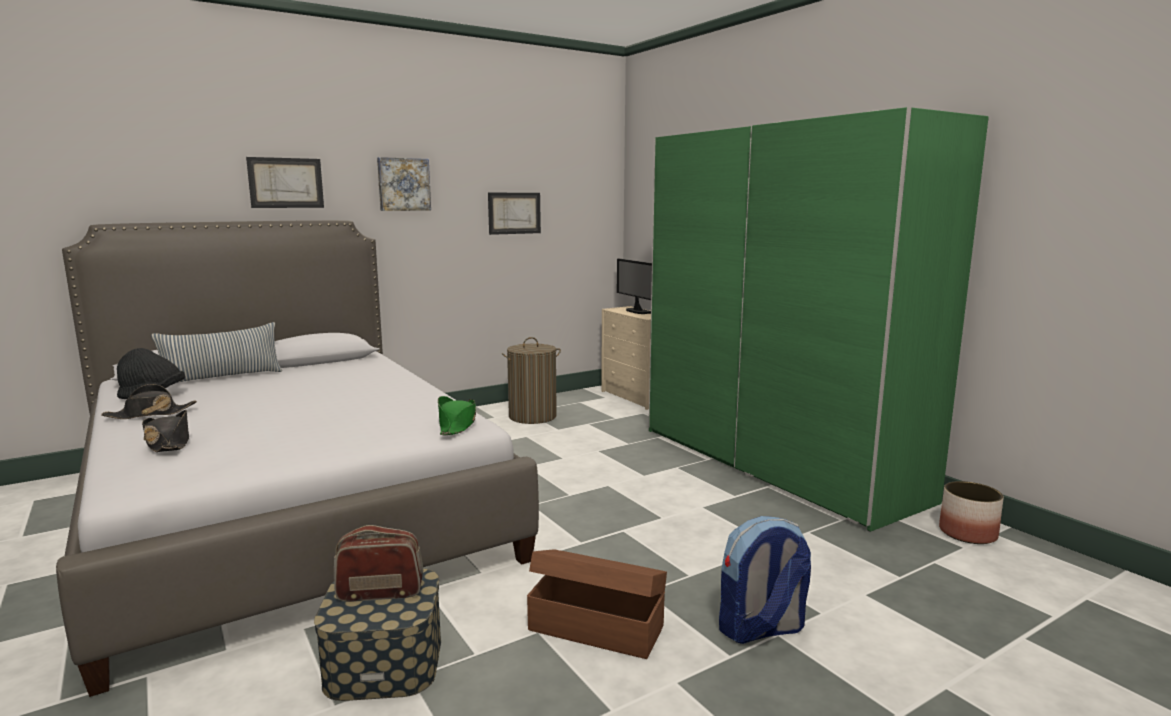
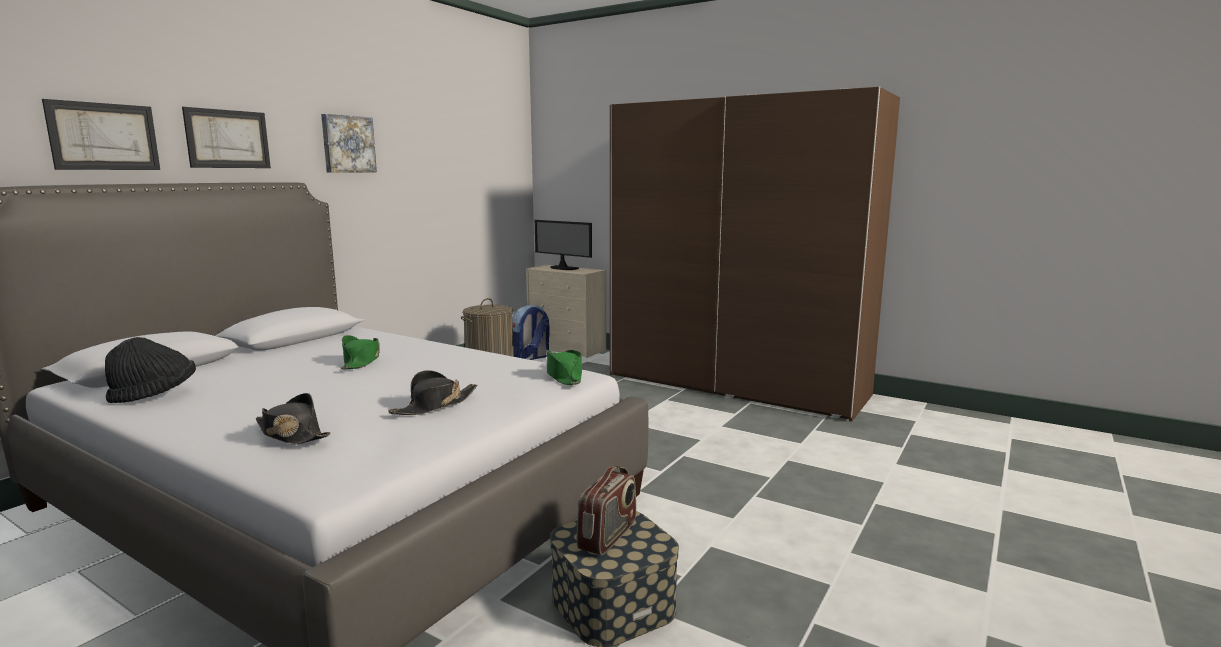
camera: 25 degrees left, 0 degrees up
black hat [101,384,197,419] -> black hat moved to [388,370,477,415]
pillow [151,322,282,383] -> none
radio [334,525,423,602] -> radio turned 150 degrees clockwise [577,466,636,555]
picture [488,193,541,235] -> picture moved to [42,99,160,170]
brown storage box [527,549,667,659] -> none
green wardrobe [649,107,989,532] -> brown wardrobe [610,87,900,422]
backpack [719,516,811,644] -> backpack moved to [512,305,550,360]
planter [939,481,1004,544] -> none
none -> green hat [341,335,380,369]

